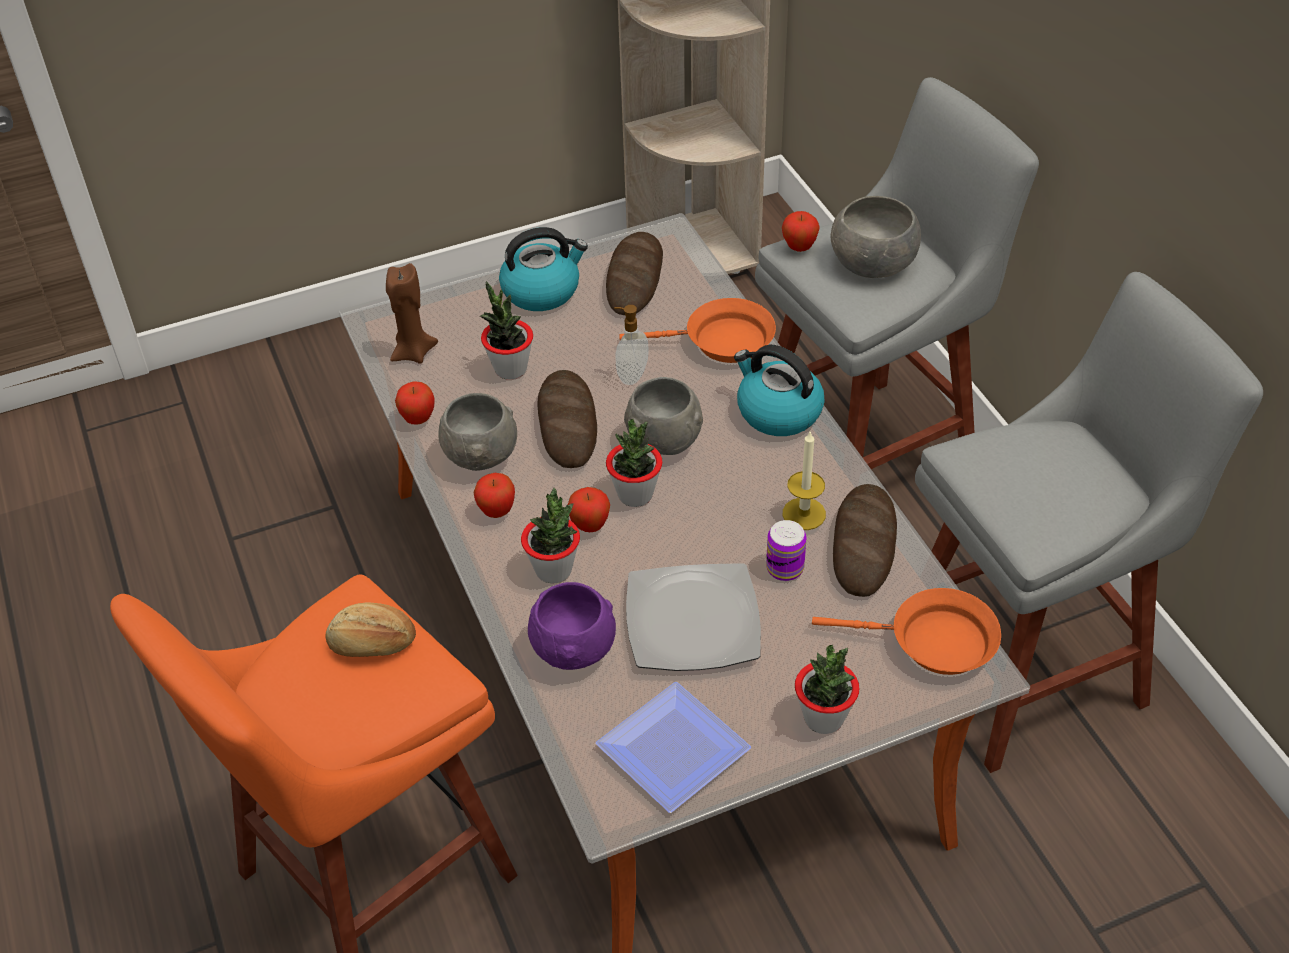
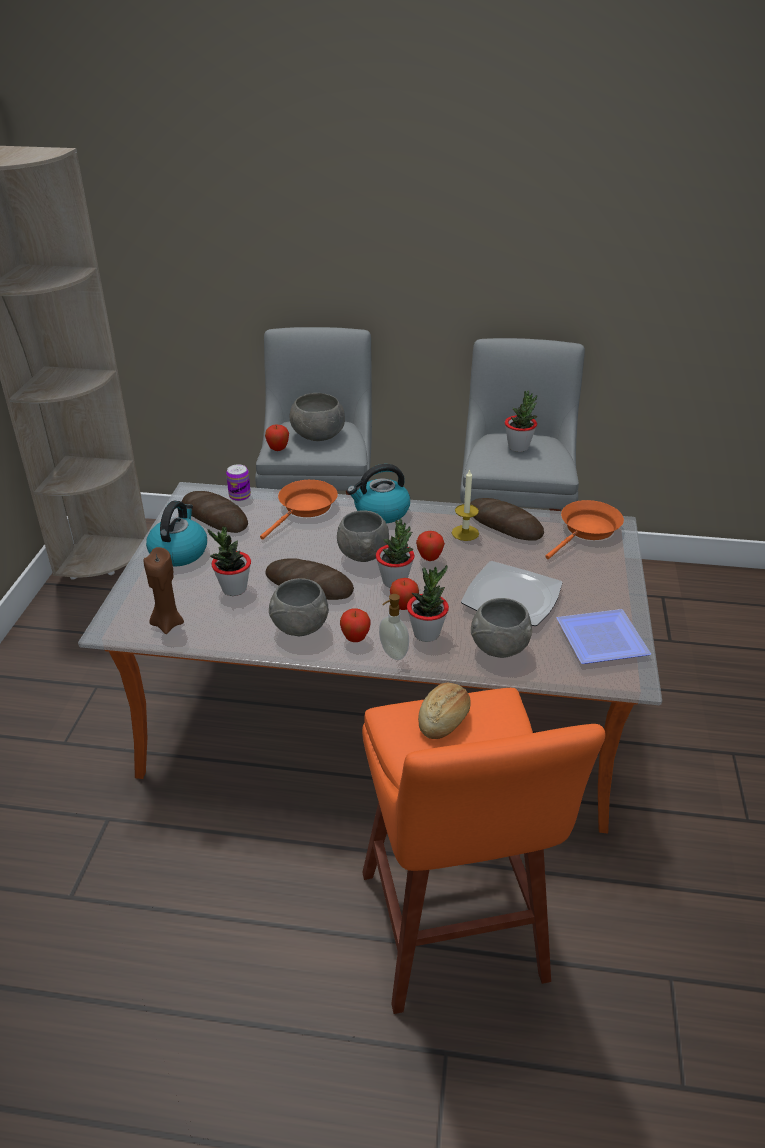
camera: 60 degrees left, 10 degrees down
apple [395,381,435,424] -> apple moved to [416,531,445,561]
purple bowl [528,582,616,670] -> grey bowl [471,598,532,658]
soap dispenser [614,305,649,385] -> soap dispenser moved to [379,594,409,660]
can [766,520,807,581] -> can moved to [226,464,251,501]
potted plant [795,645,860,734] -> potted plant moved to [505,391,538,452]

